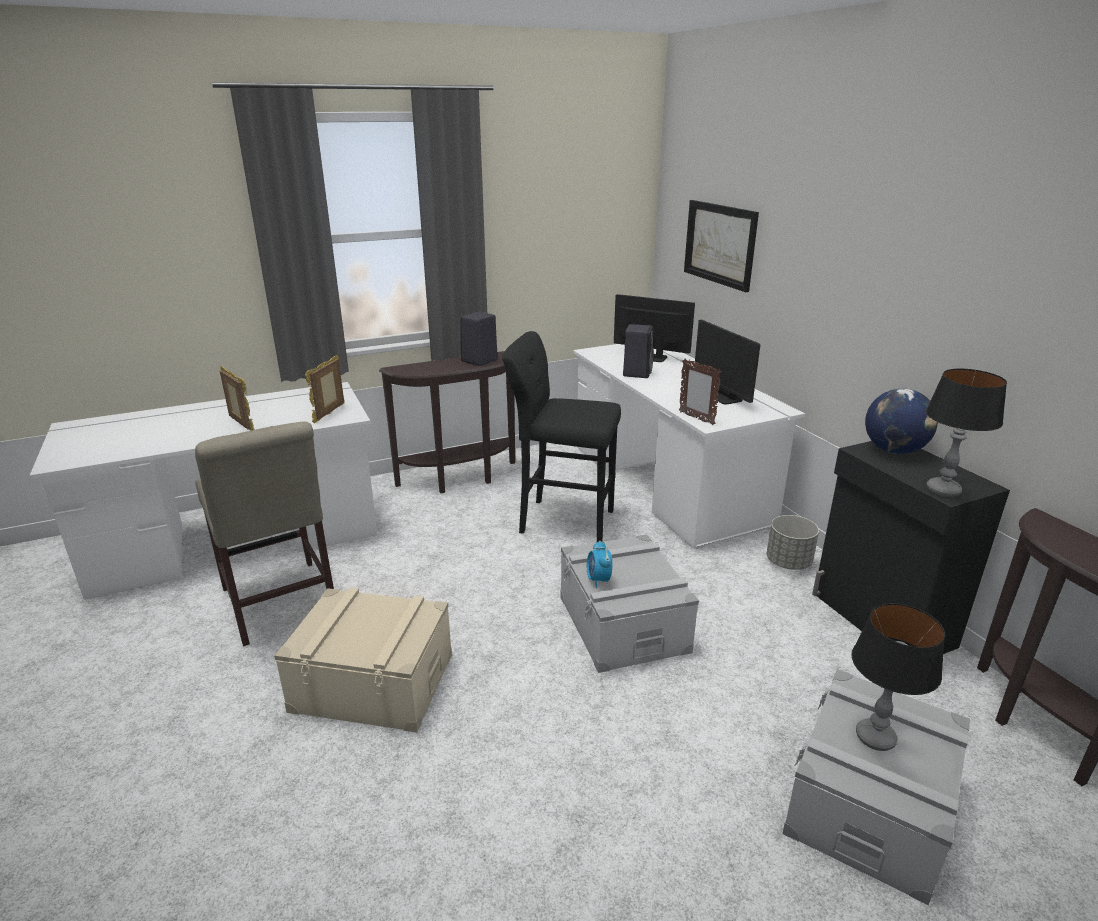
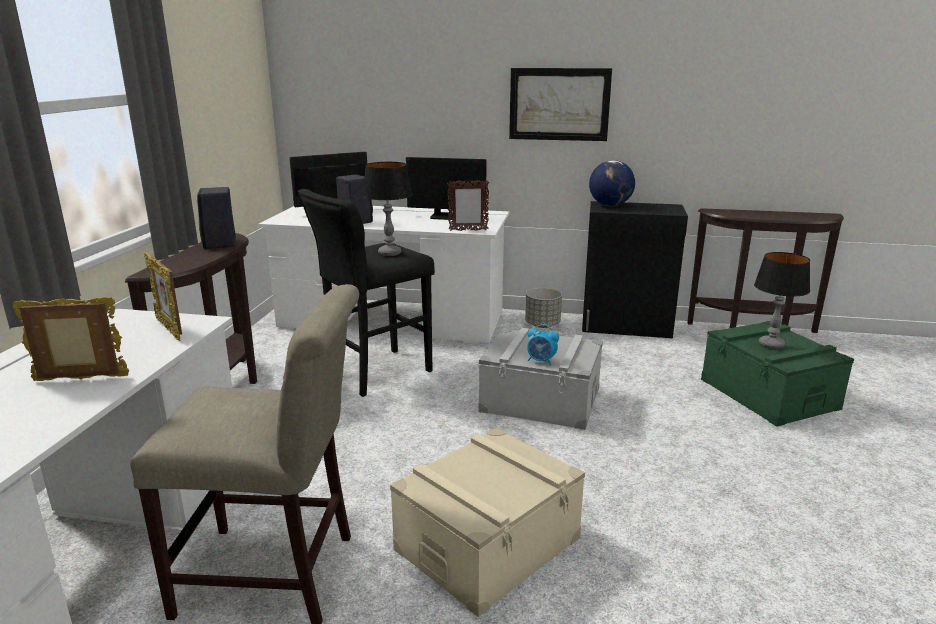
camera: 55 degrees left, 5 degrees down
picture [684,200,759,292] -> picture moved to [509,68,612,141]
grey storage box [782,669,970,905] -> green storage box [701,321,854,427]
table lamp [926,369,1007,497] -> table lamp moved to [362,162,412,256]

